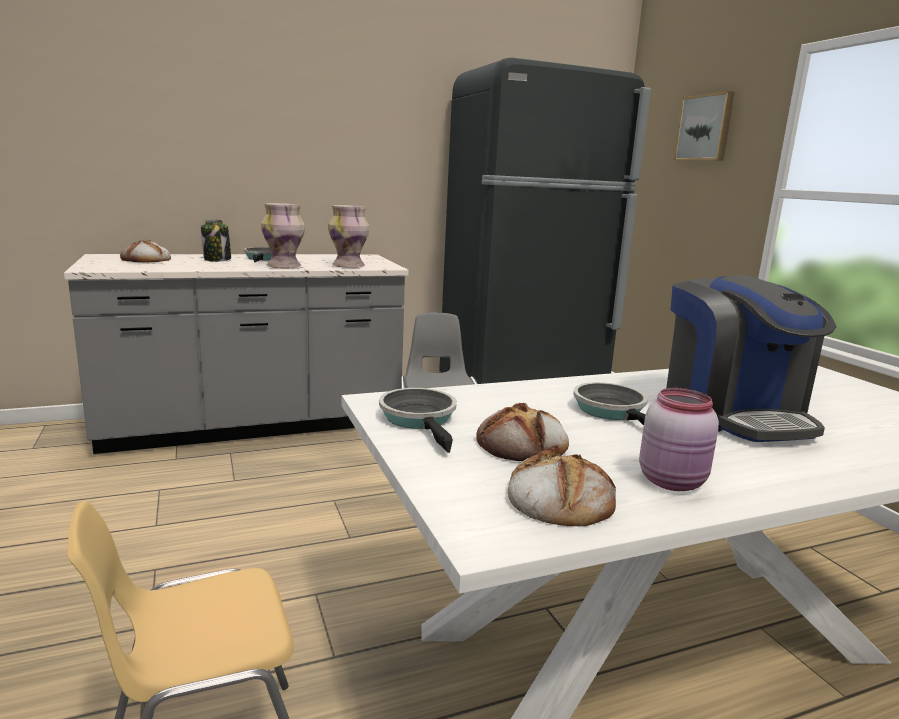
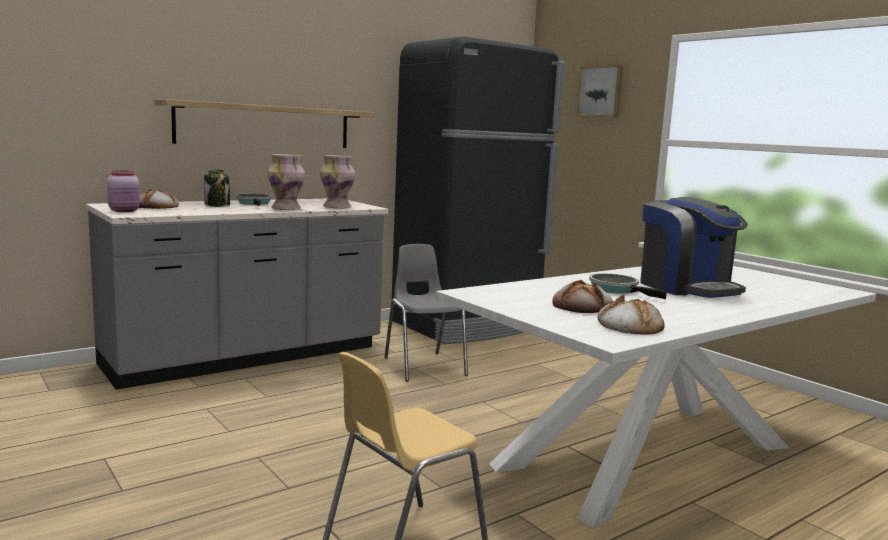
camera: 15 degrees left, 5 degrees down
frying pan [379,388,457,453] -> none
pink jar [639,388,719,491] -> pink jar moved to [107,170,140,212]
none -> shelf [155,99,375,148]

